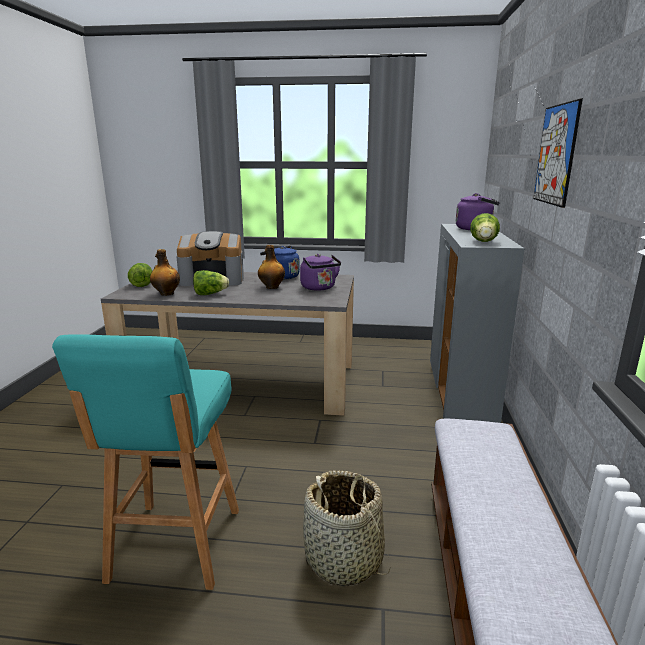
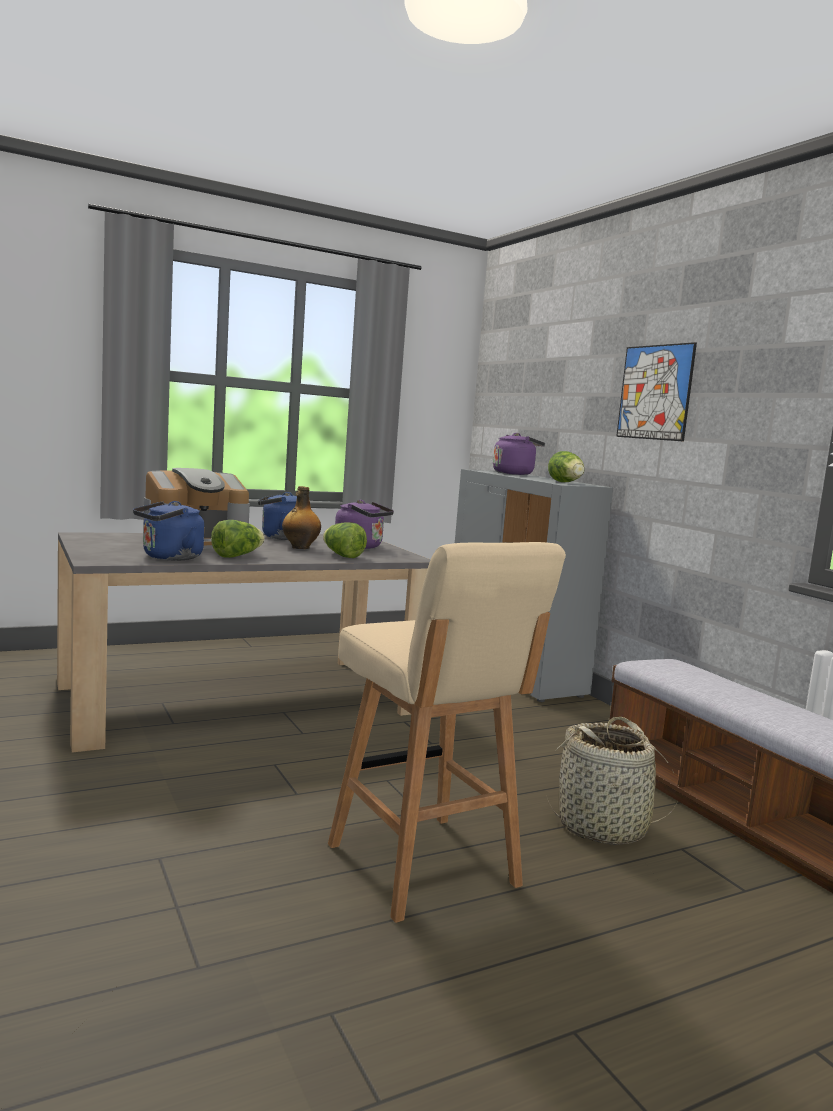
camera: 35 degrees left, 10 degrees down
turquoise stool [52,334,239,590] -> beige stool [328,542,566,923]
lettuce [128,263,152,287] -> lettuce moved to [323,522,367,558]
bottle [150,249,180,296] -> blue kettle [133,501,204,560]

